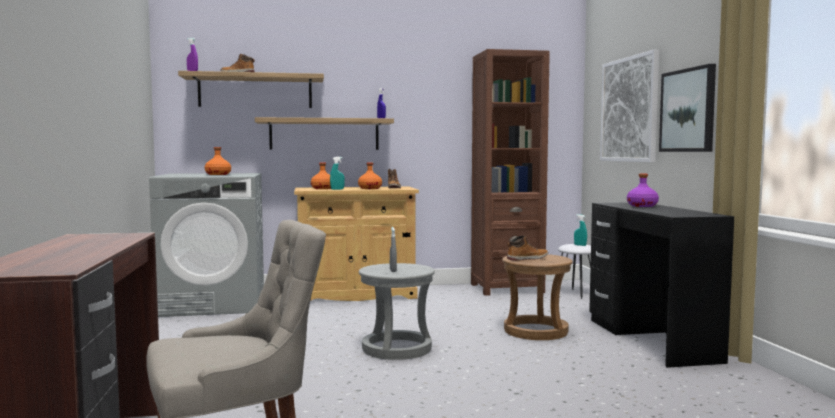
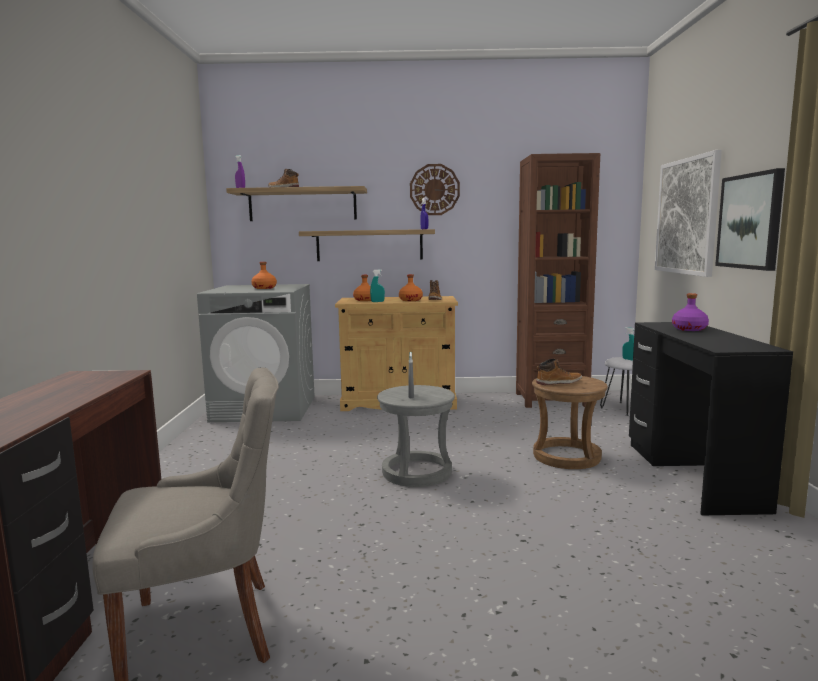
camera: 10 degrees right, 5 degrees up
none -> wall clock [410,164,460,215]

